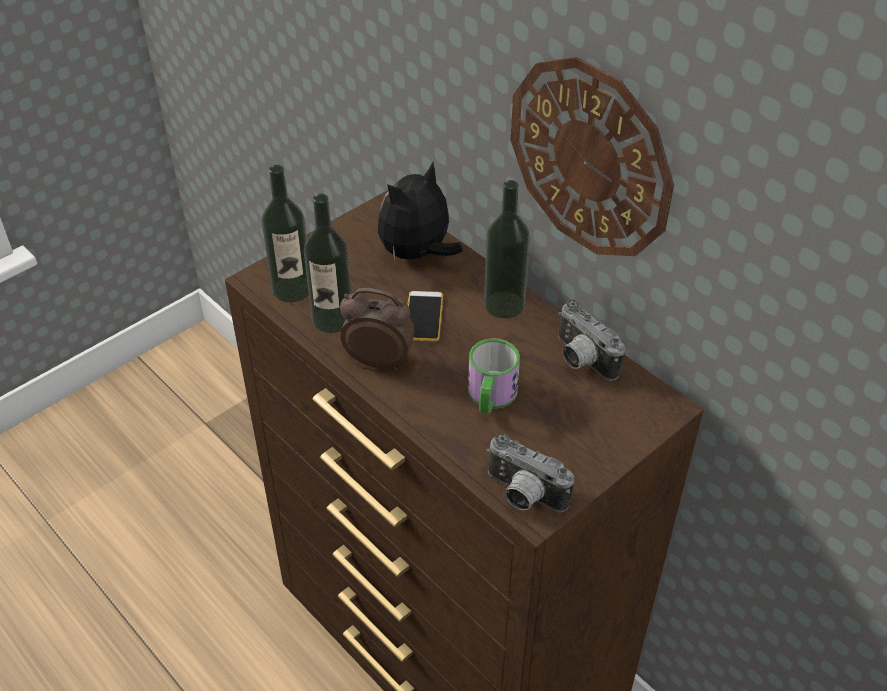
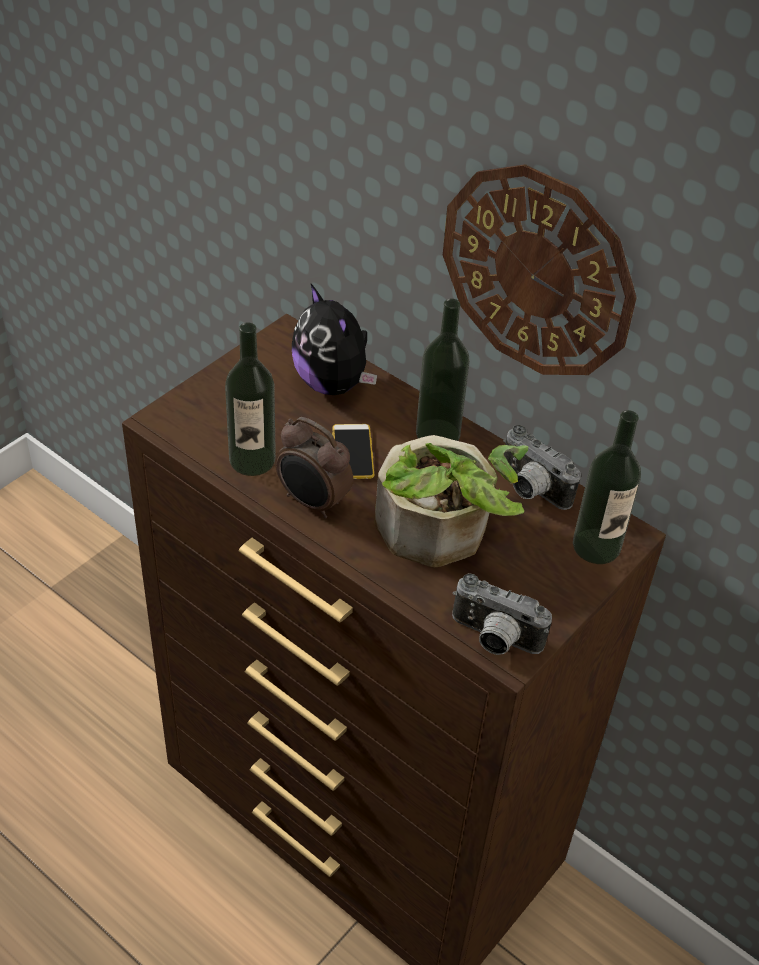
camera: 10 degrees left, 0 degrees up
bottle [262,165,309,302] -> bottle moved to [573,410,641,564]
alarm clock [340,288,414,371] -> alarm clock turned 150 degrees counterclockwise [275,417,353,518]
plush toy [378,162,463,261] -> plush toy turned 75 degrees counterclockwise [292,284,377,395]
mug [468,338,520,414] -> potted plant [375,435,529,567]

